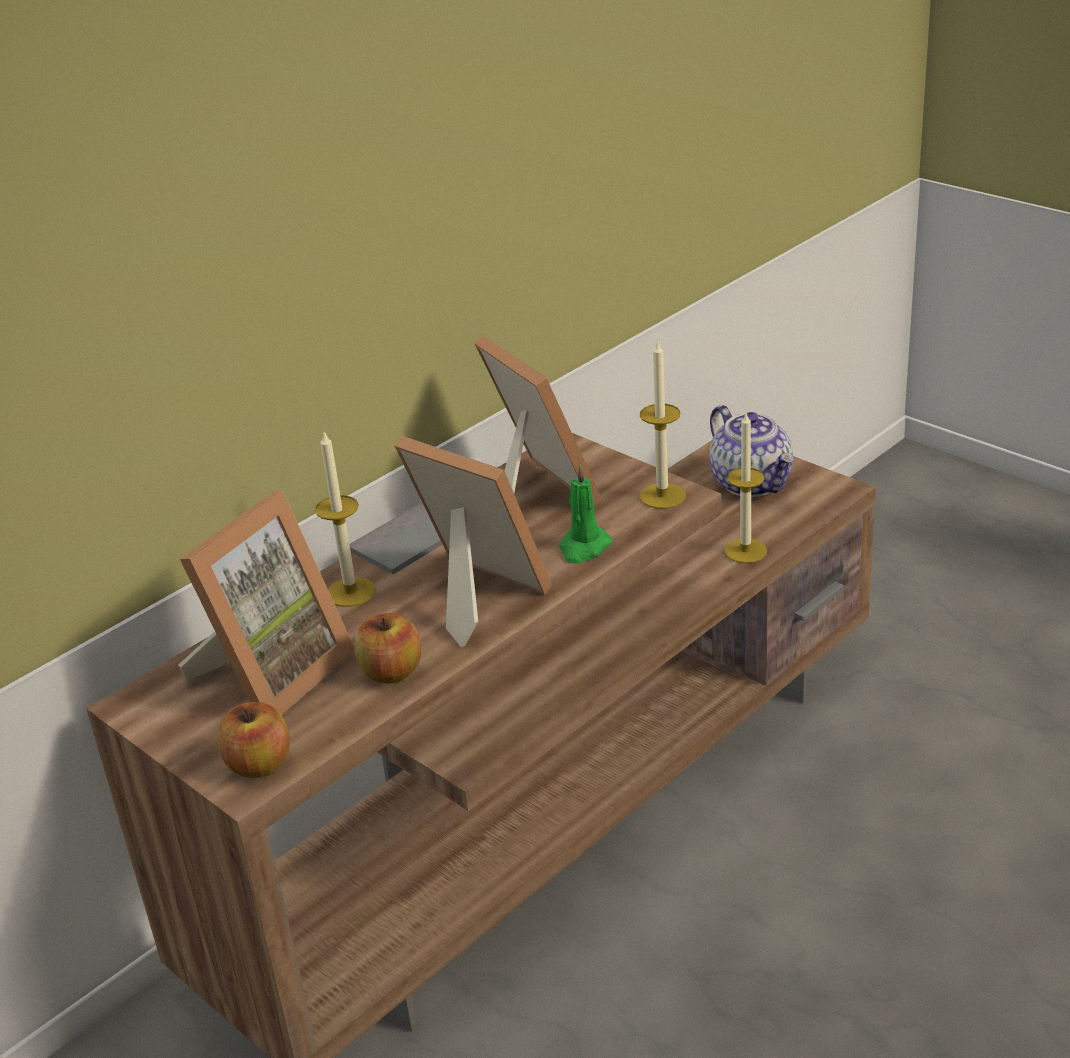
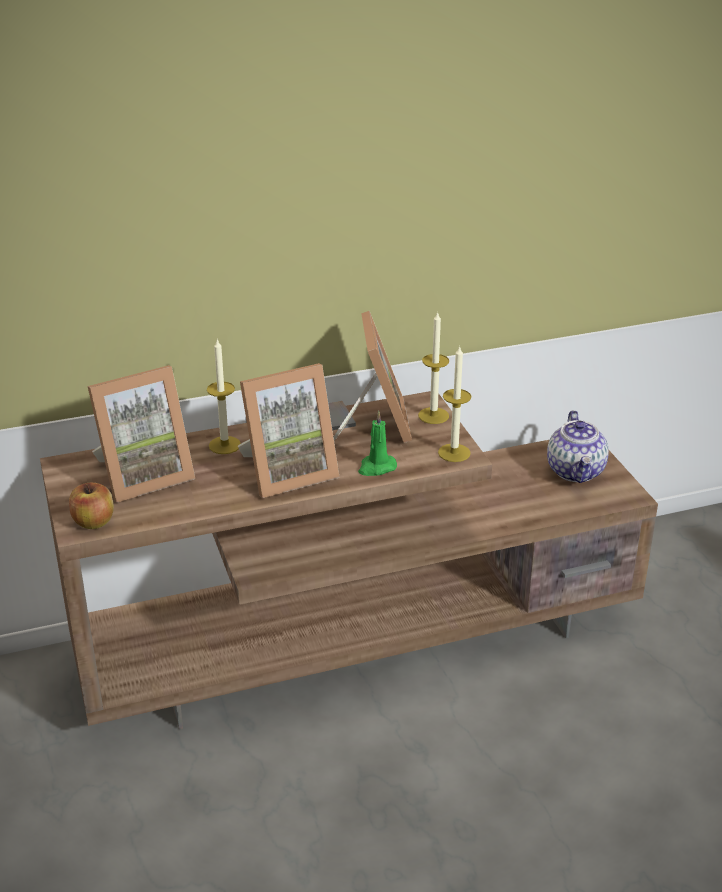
camera: 25 degrees right, 0 degrees up
apple [354,613,421,684] -> none
picture frame [395,436,552,647] -> picture frame turned 90 degrees clockwise [238,363,340,498]
candle [724,413,767,563] -> candle moved to [418,311,449,424]

